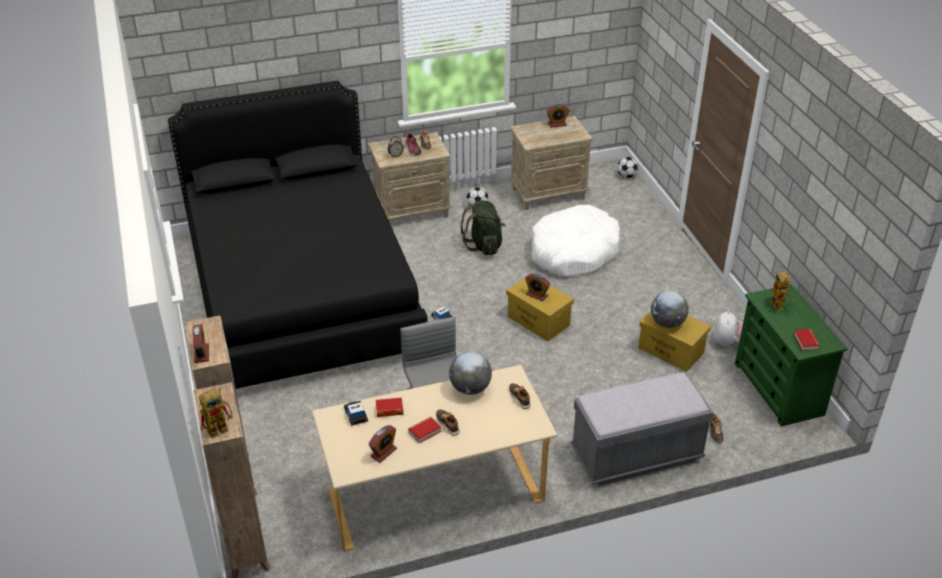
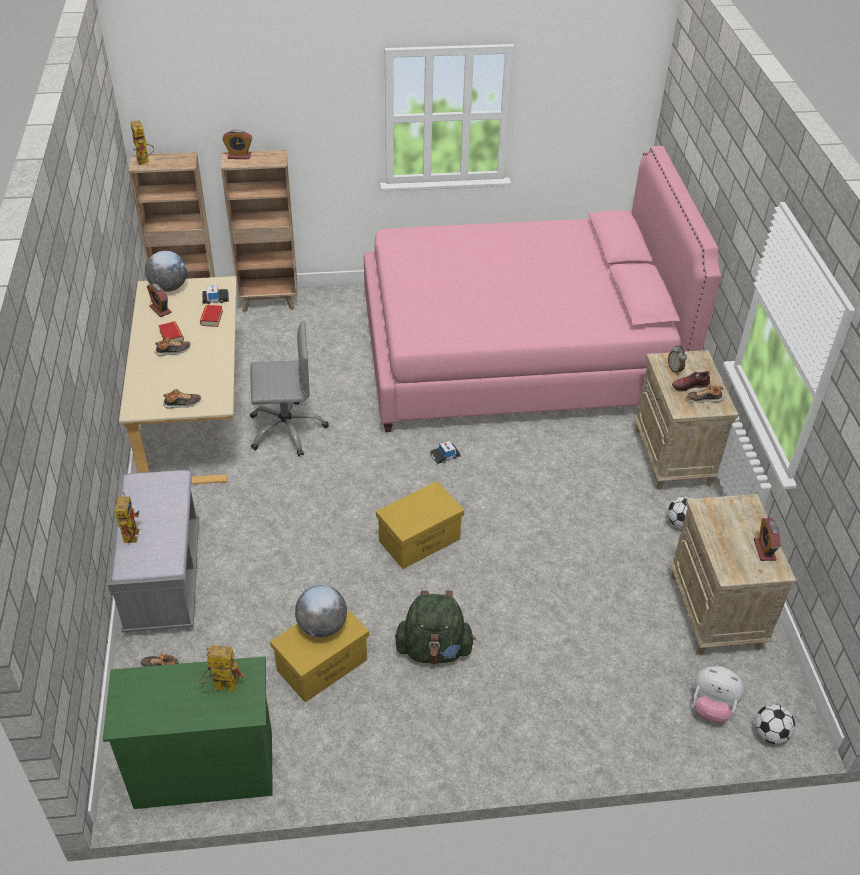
camera: 100 degrees right, 5 degrees up
black bed [168,81,428,389] -> pink bed [364,146,721,432]
globe [449,352,492,395] -> globe moved to [145,251,187,292]
green backpack [460,201,506,255] -> green backpack moved to [395,590,476,664]
alarm clock [525,274,550,301] -> none
white dog bed [532,205,621,277] -> none
plush toy [713,310,743,347] -> plush toy moved to [694,666,744,722]
book [794,329,820,351] -> none
none -> toy robot [115,492,140,543]

